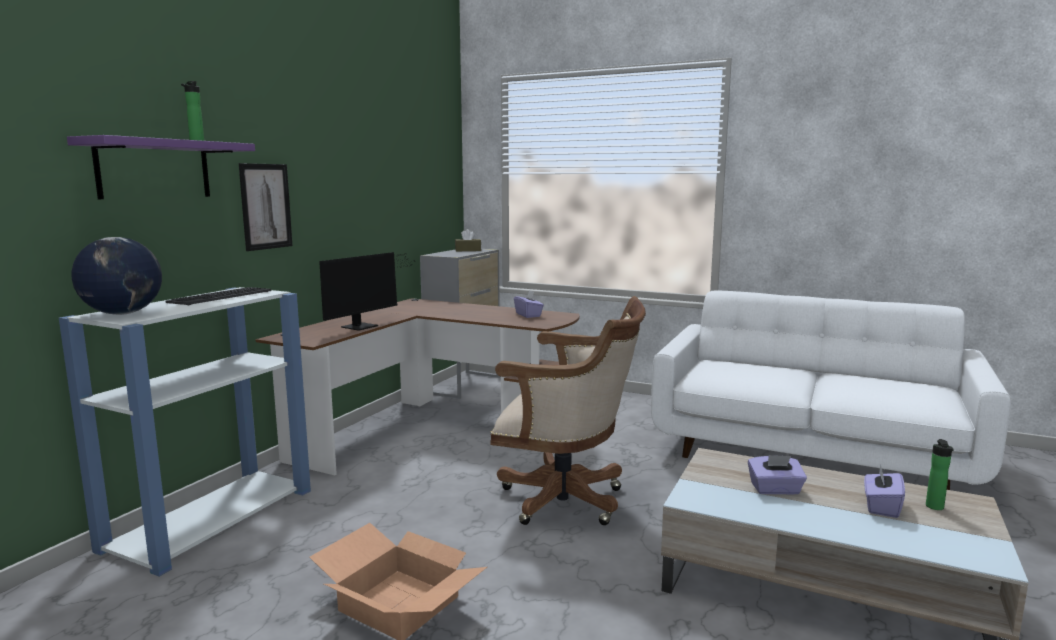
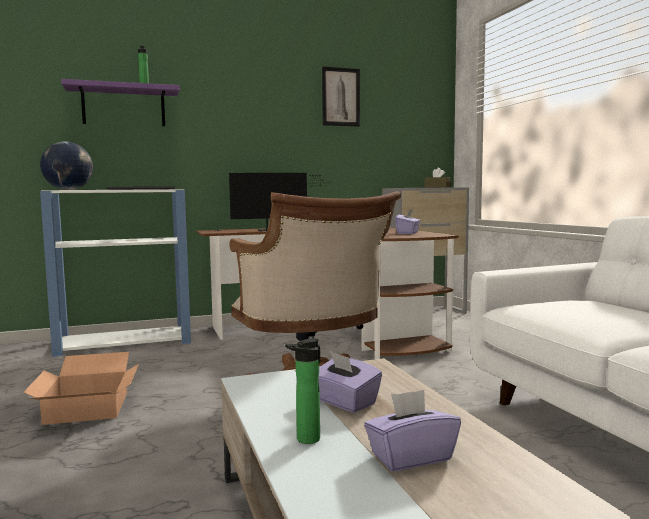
camera: 45 degrees right, 5 degrees down
picture [239,163,293,251] -> picture moved to [322,66,360,127]
bottle [926,439,954,510] -> bottle moved to [285,339,320,444]

